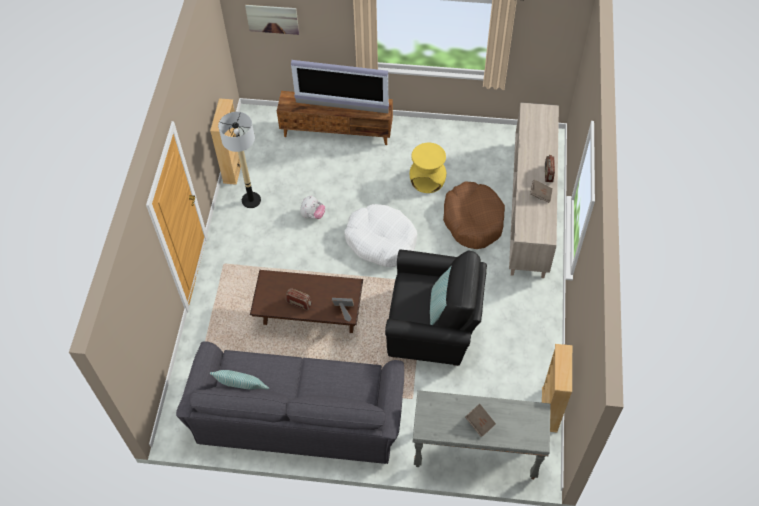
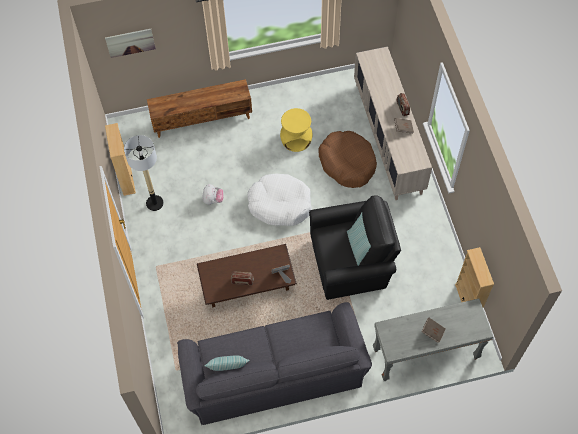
camera: 20 degrees left, 5 degrees up
television [291,60,389,113] -> none

